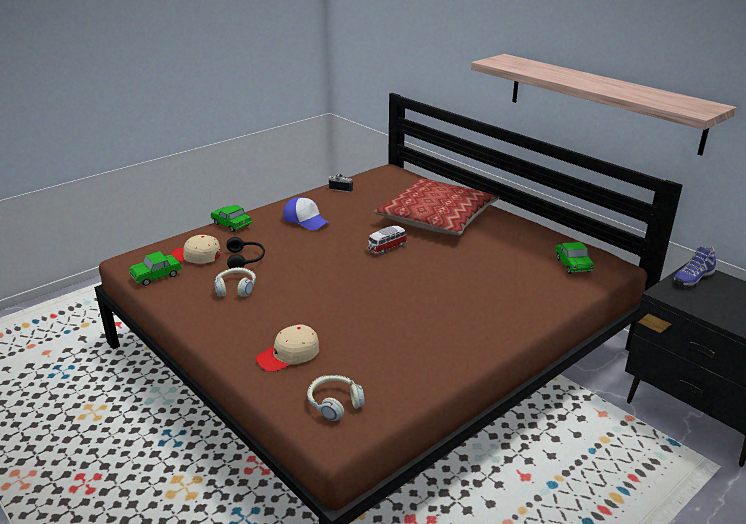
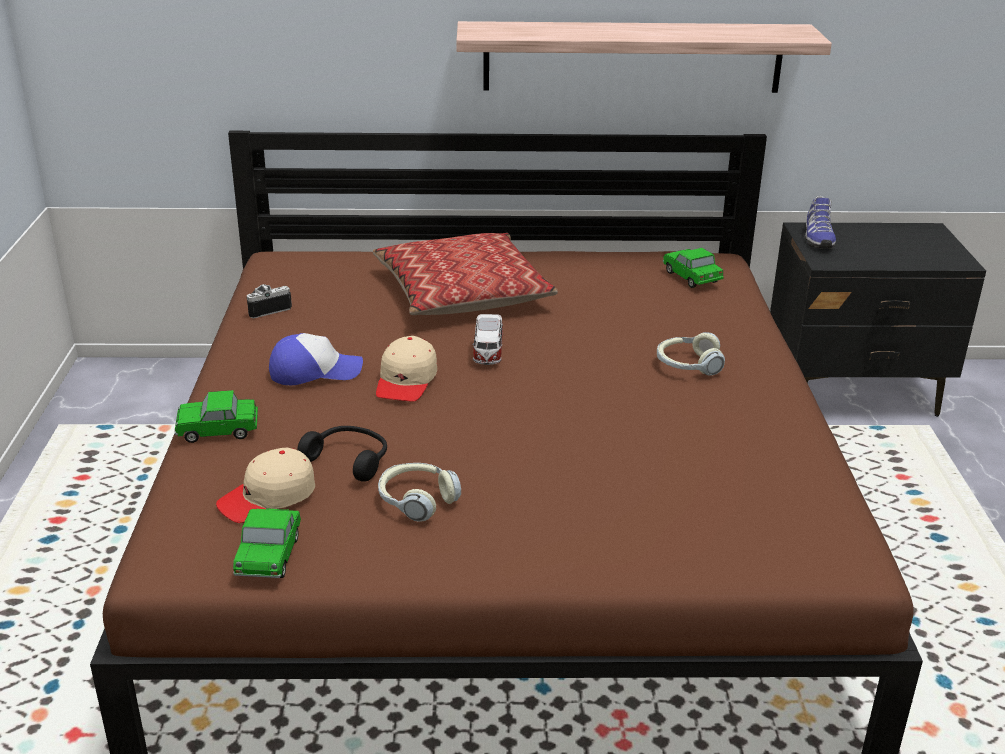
camera: 50 degrees left, 0 degrees up
beige cap [256,325,319,372] -> beige cap moved to [376,336,437,402]
headphones [307,375,364,421] -> headphones moved to [657,332,725,376]
toy car [555,242,594,274] -> toy car turned 150 degrees counterclockwise [663,248,724,288]

